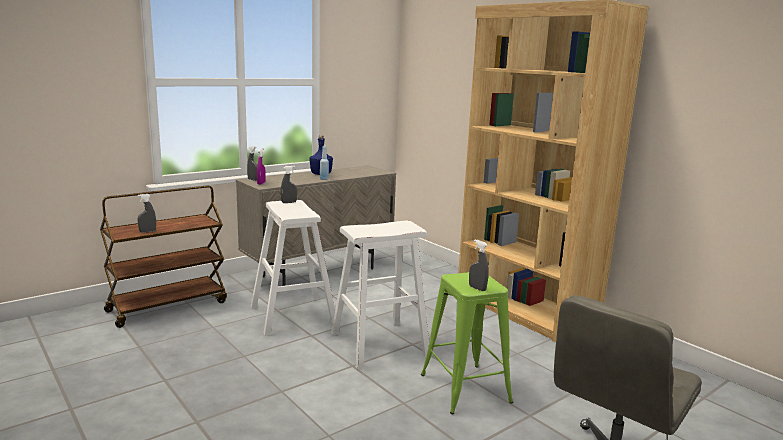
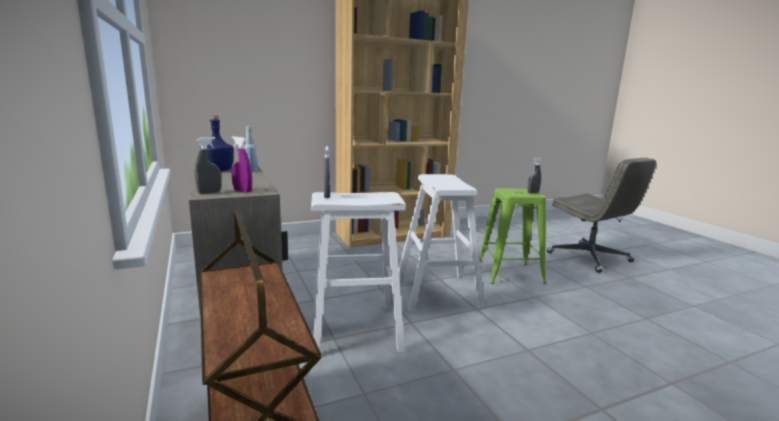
camera: 75 degrees left, 0 degrees up
grey spray bottle [138,194,156,233] -> none

